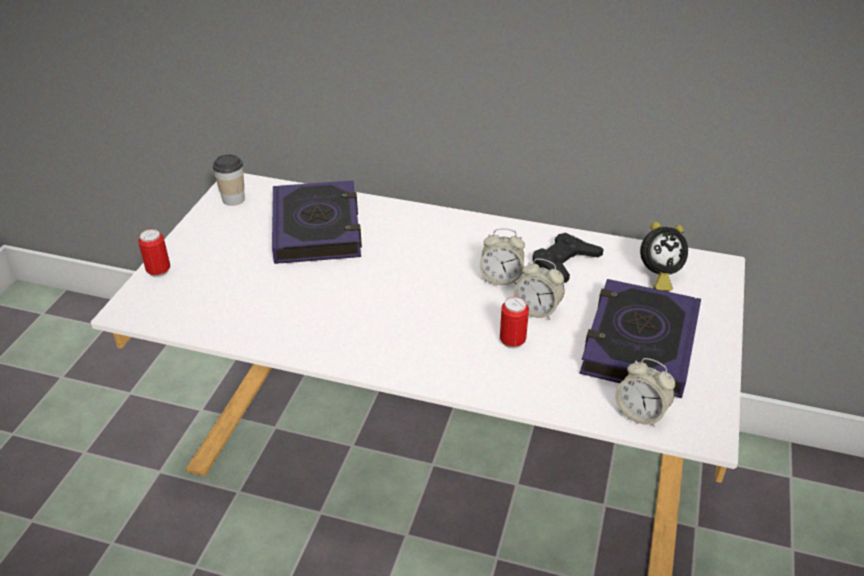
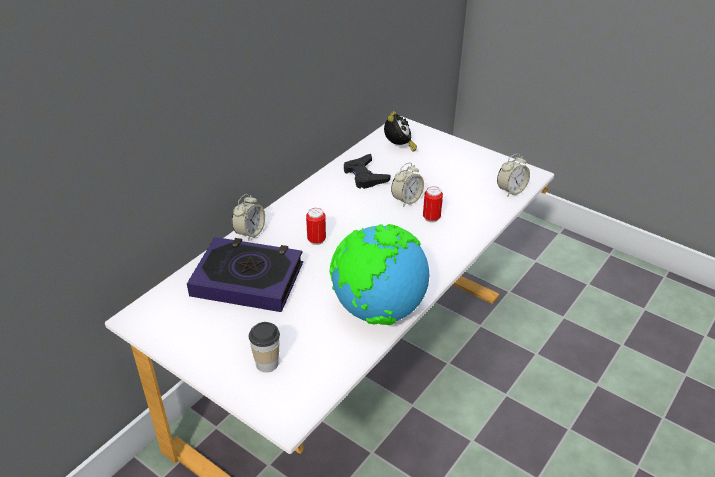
camera: 70 degrees left, 0 degrees up
can [138,229,170,277] -> can moved to [306,208,326,245]
cup [213,154,245,206] -> cup moved to [249,322,280,373]
alarm clock [479,228,525,285] -> alarm clock moved to [232,194,265,241]
book [580,279,701,398] -> none
none -> globe [330,224,429,325]

